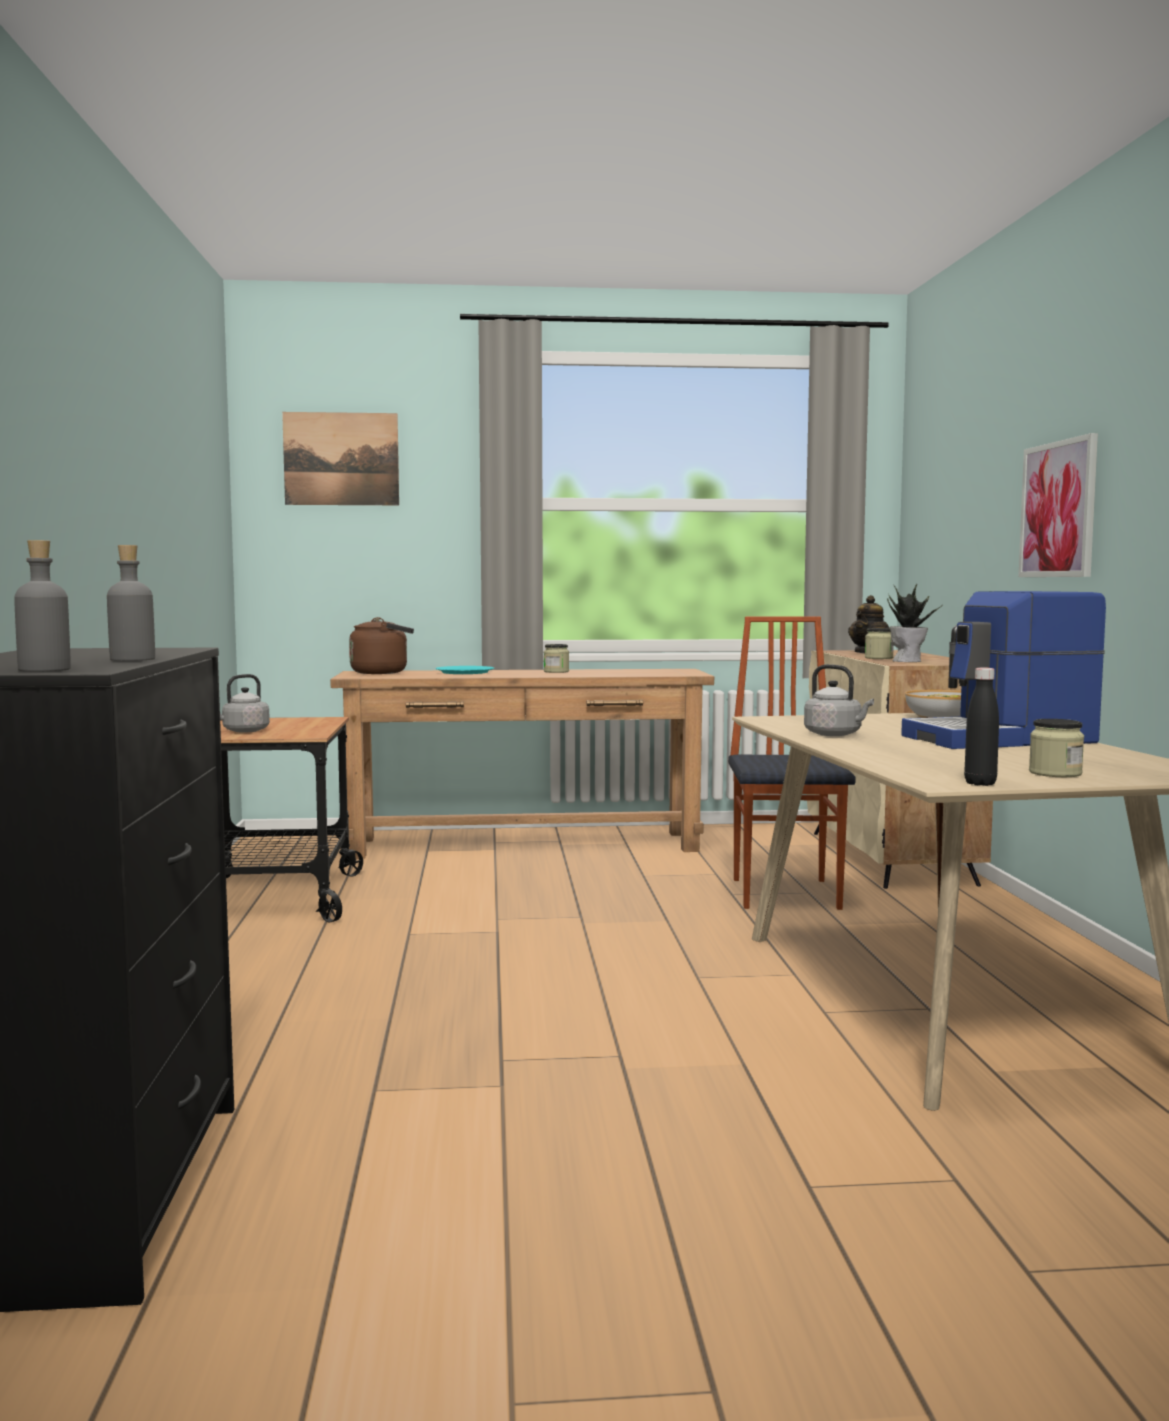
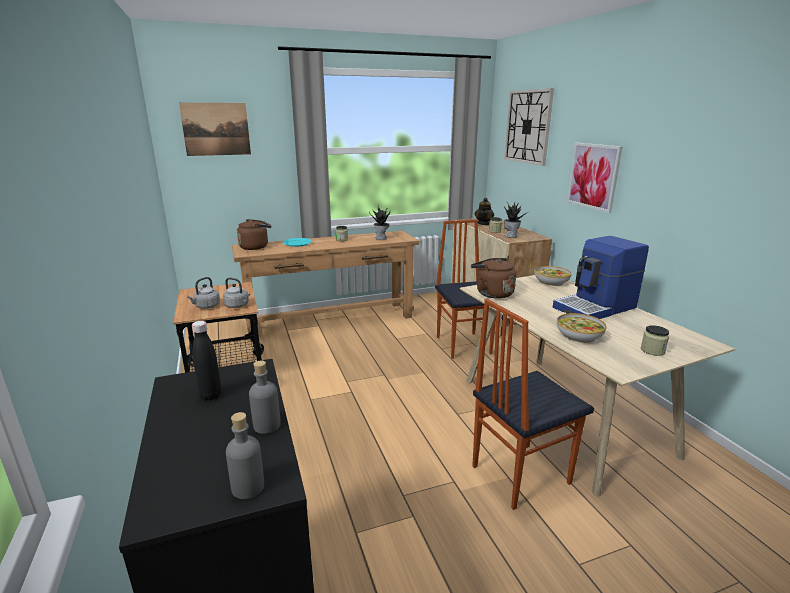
camera: 15 degrees left, 15 degrees up
grey kettle [804,664,874,736] -> grey kettle moved to [223,277,250,308]
black bottle [964,668,999,786] -> black bottle moved to [192,321,221,400]
none -> potted plant [369,205,390,240]
none -> brown kettle [471,258,516,299]
none -> chair [472,299,594,510]
none -> wall clock [504,88,554,166]
none -> bowl [557,313,607,343]

